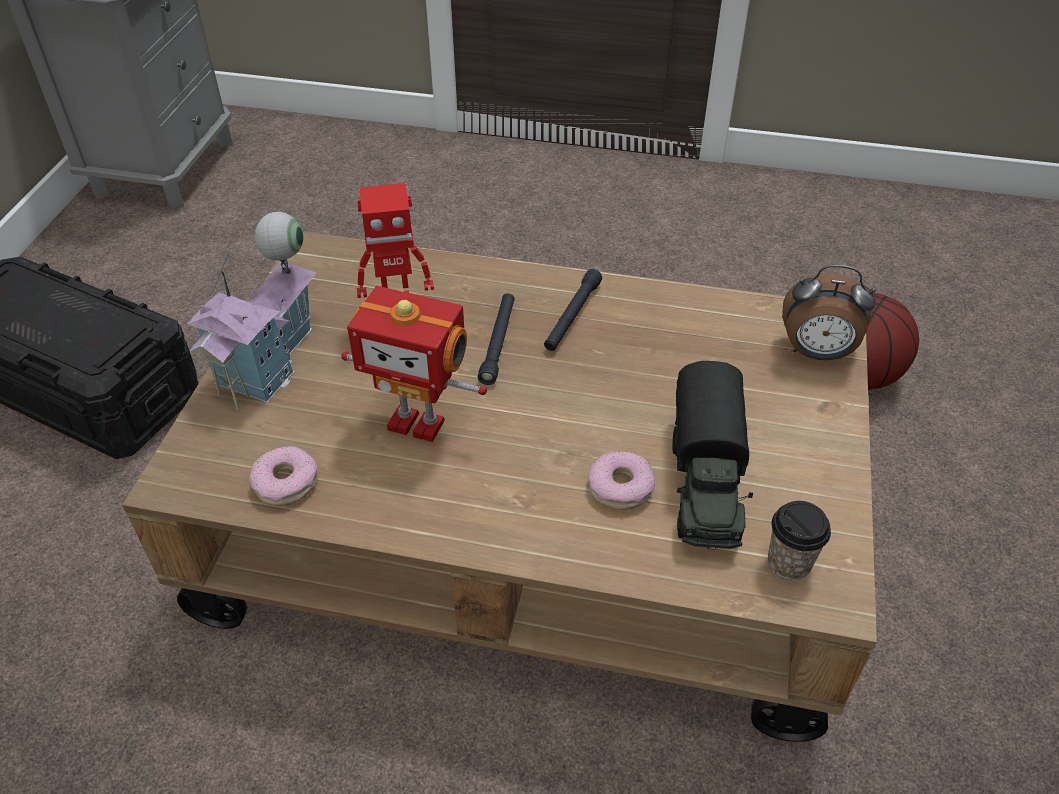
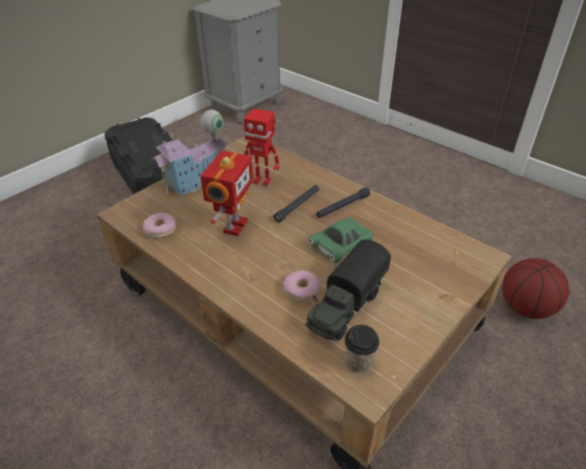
camera: 30 degrees right, 5 degrees down
toy robot [341,286,487,442] -> toy robot turned 120 degrees counterclockwise [200,151,253,236]
alarm clock [782,265,876,360] -> none
none -> green toy car [308,217,373,263]

